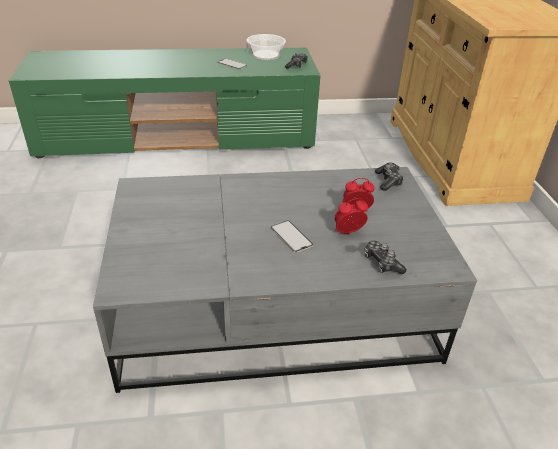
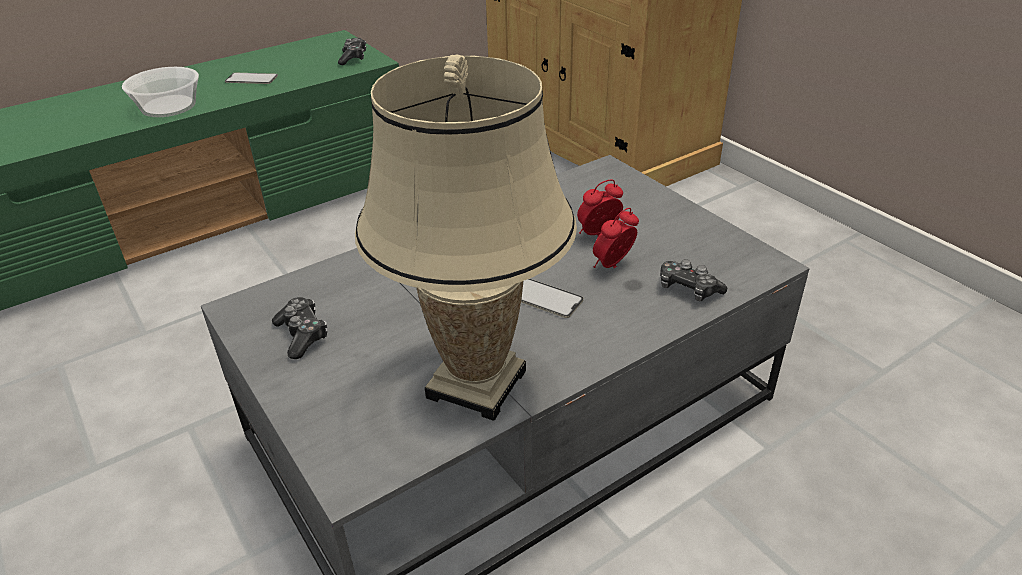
camera: 25 degrees left, 0 degrees up
bowl [247,34,286,60] -> bowl moved to [122,67,199,117]
game controller [375,163,404,191] -> game controller moved to [272,297,327,359]
none -> beige table lamp [355,55,577,421]

